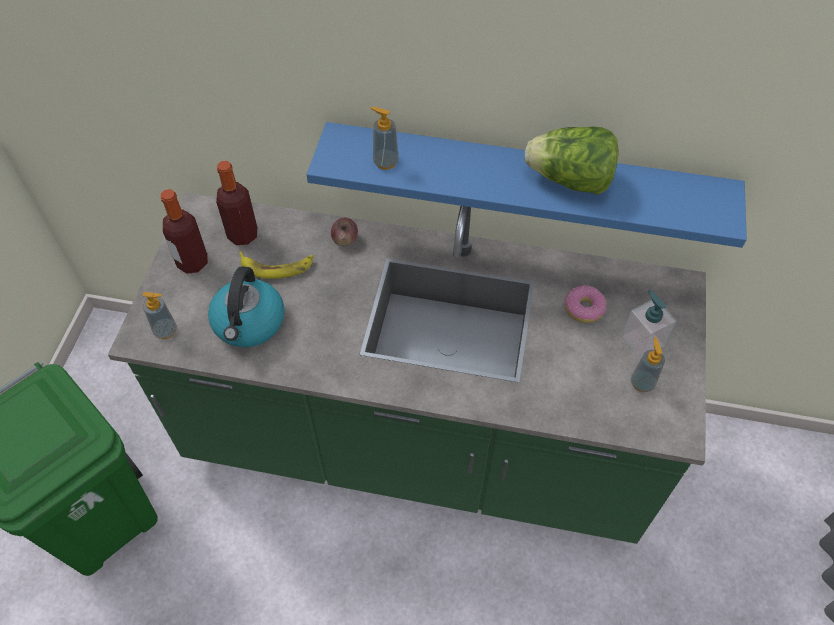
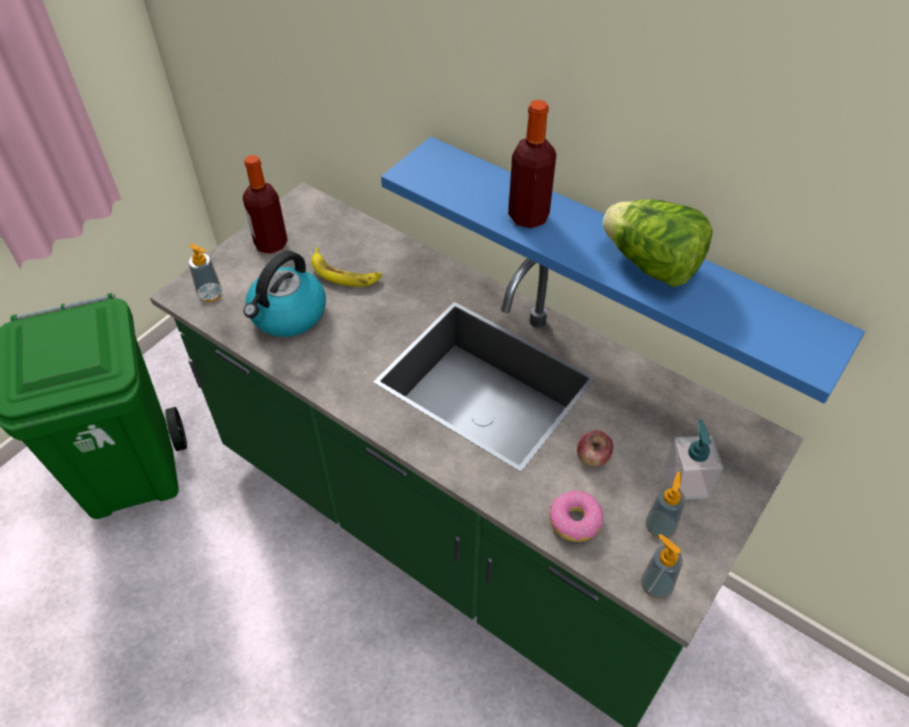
camera: 25 degrees right, 5 degrees down
bottle [216,161,258,245] -> bottle moved to [508,100,556,228]
apple [331,218,358,246] -> apple moved to [577,431,613,467]
soap dispenser [371,107,399,170] -> soap dispenser moved to [641,534,683,599]
donut [564,285,607,323] -> donut moved to [549,491,604,542]

